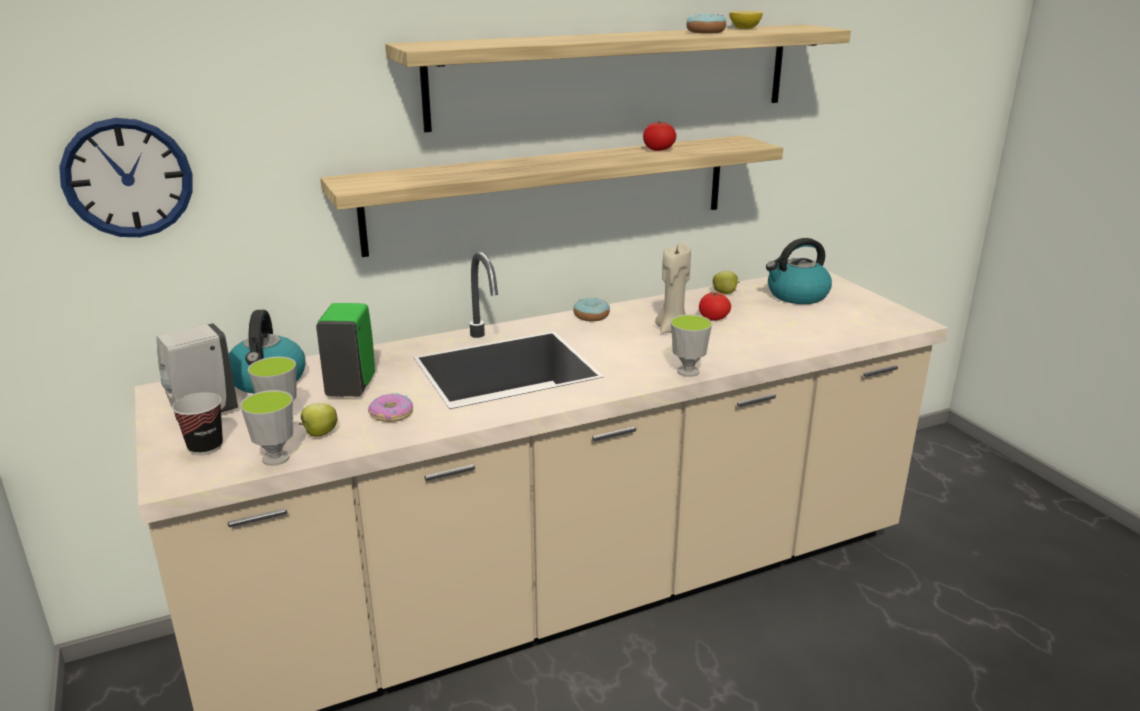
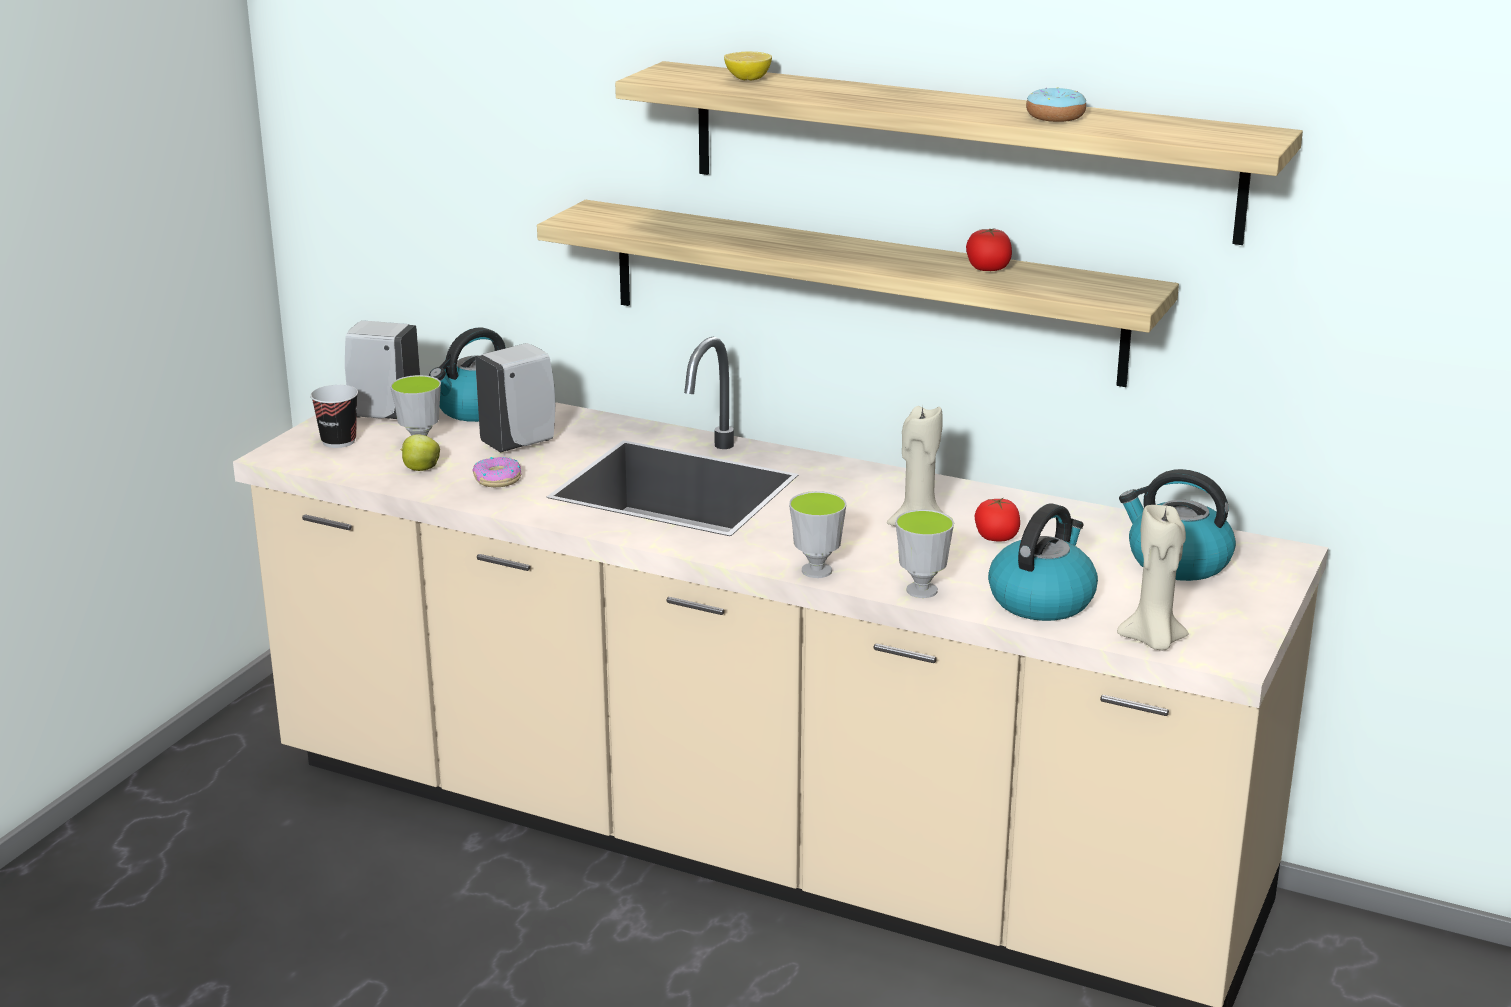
camera: 50 degrees right, 0 degrees up
wall clock [59,118,193,237] -> none
cup [240,390,293,466] -> cup moved to [895,510,954,598]
green soap dispenser [316,303,375,397] -> white soap dispenser [475,343,555,452]
donut [573,297,610,321] -> none
apple [713,271,740,294] -> none
lemon [729,11,763,29] -> lemon moved to [724,51,772,80]
none -> kettle [988,503,1098,621]
none -> beige candle [1117,505,1189,650]

